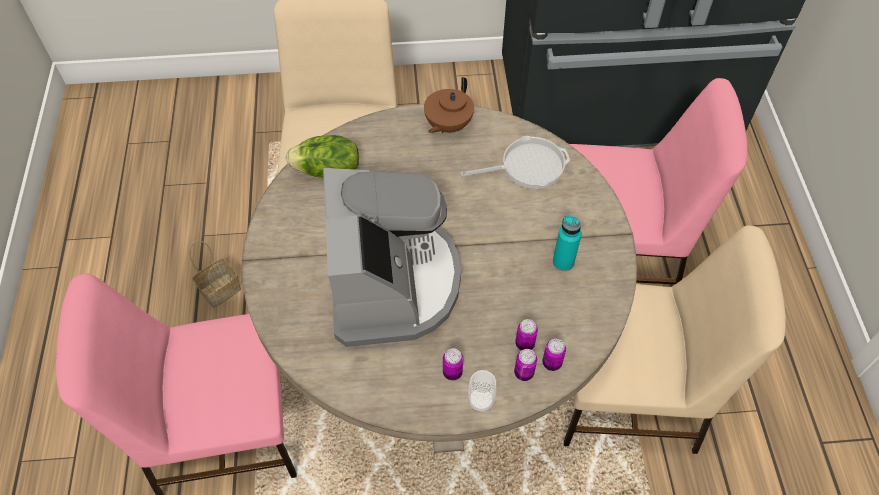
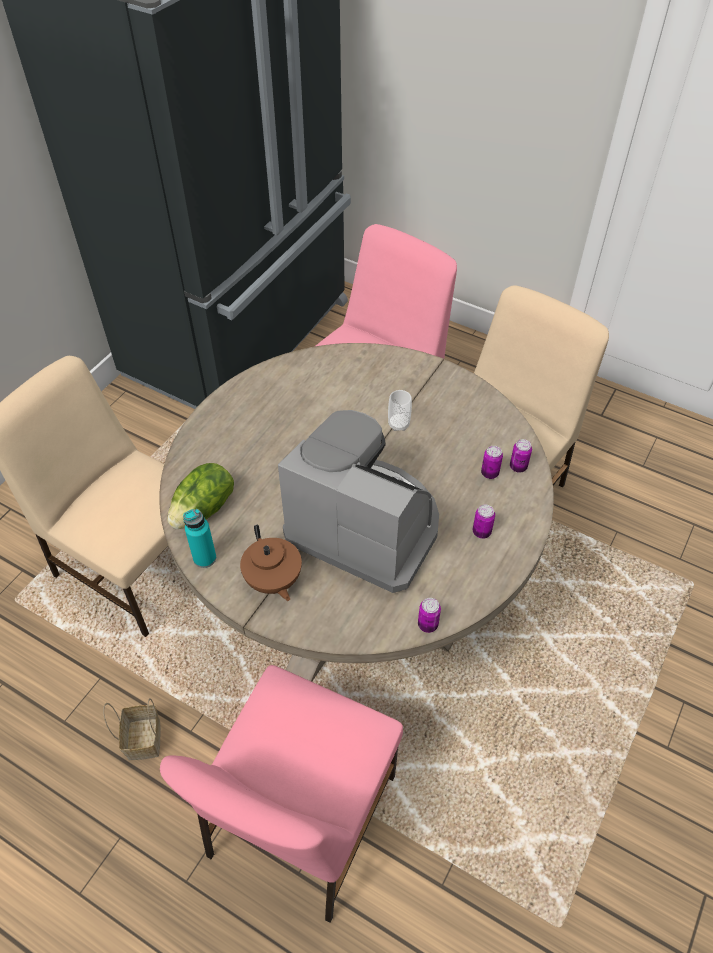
camera: 55 degrees left, 5 degrees down
brown teapot [424,77,474,134] -> brown teapot moved to [240,524,302,601]
frying pan [460,136,570,189] -> none
cup [468,370,497,411] -> cup moved to [388,390,412,431]
can [514,349,537,381] -> can moved to [418,598,441,633]
turquoise bottle [553,215,582,271] -> turquoise bottle moved to [183,509,216,568]

